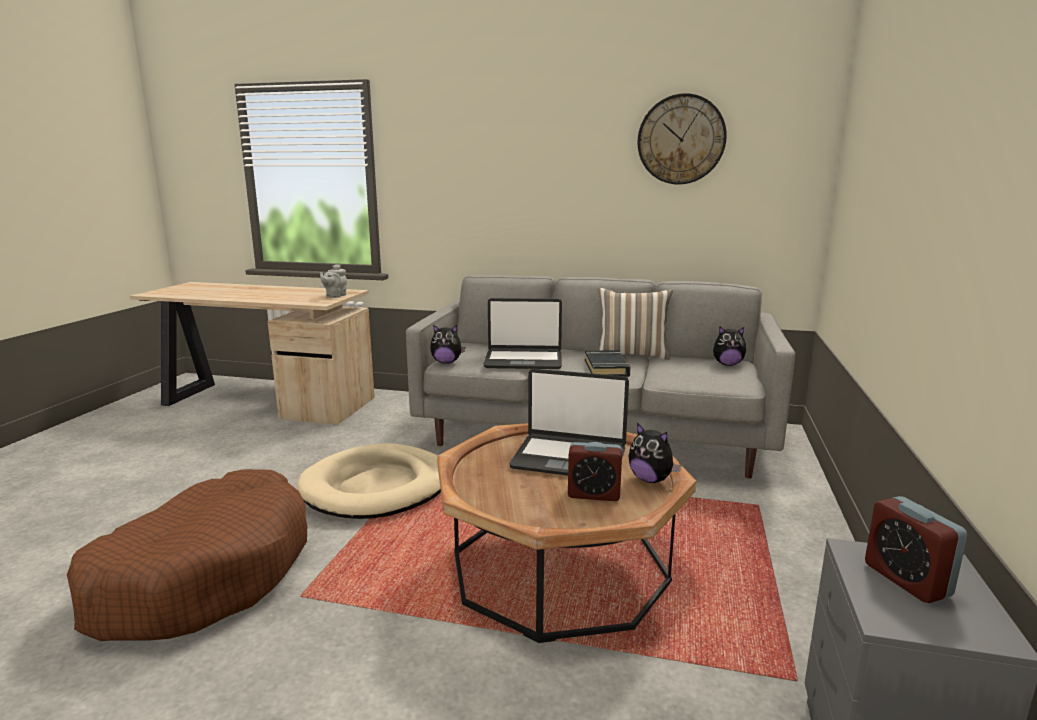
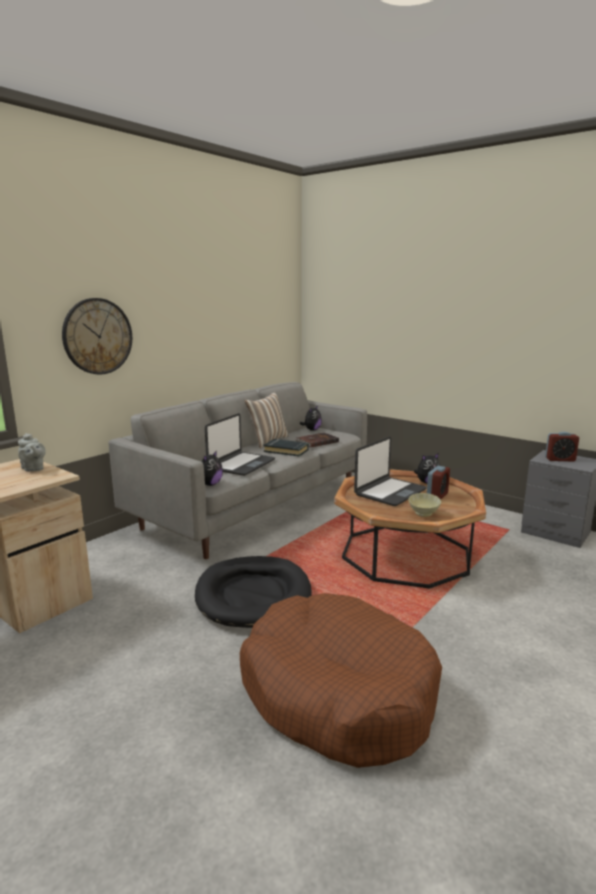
camera: 65 degrees left, 0 degrees up
beige dog bed [297,443,441,519] -> black dog bed [195,556,311,628]
wall clock [638,93,727,185] -> wall clock moved to [62,298,132,375]
none -> brown book [296,433,339,447]
none -> beige bowl [408,493,441,517]

